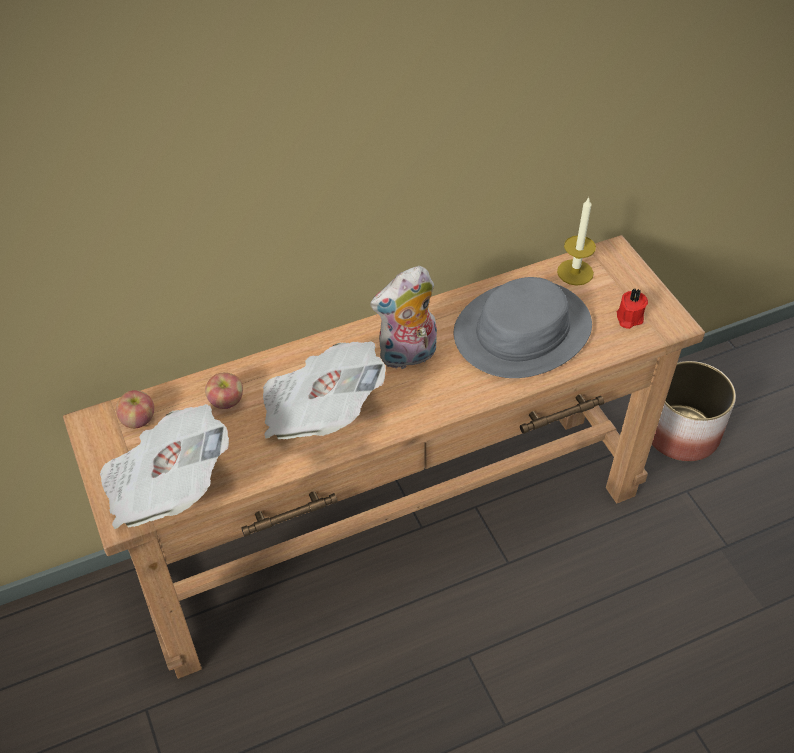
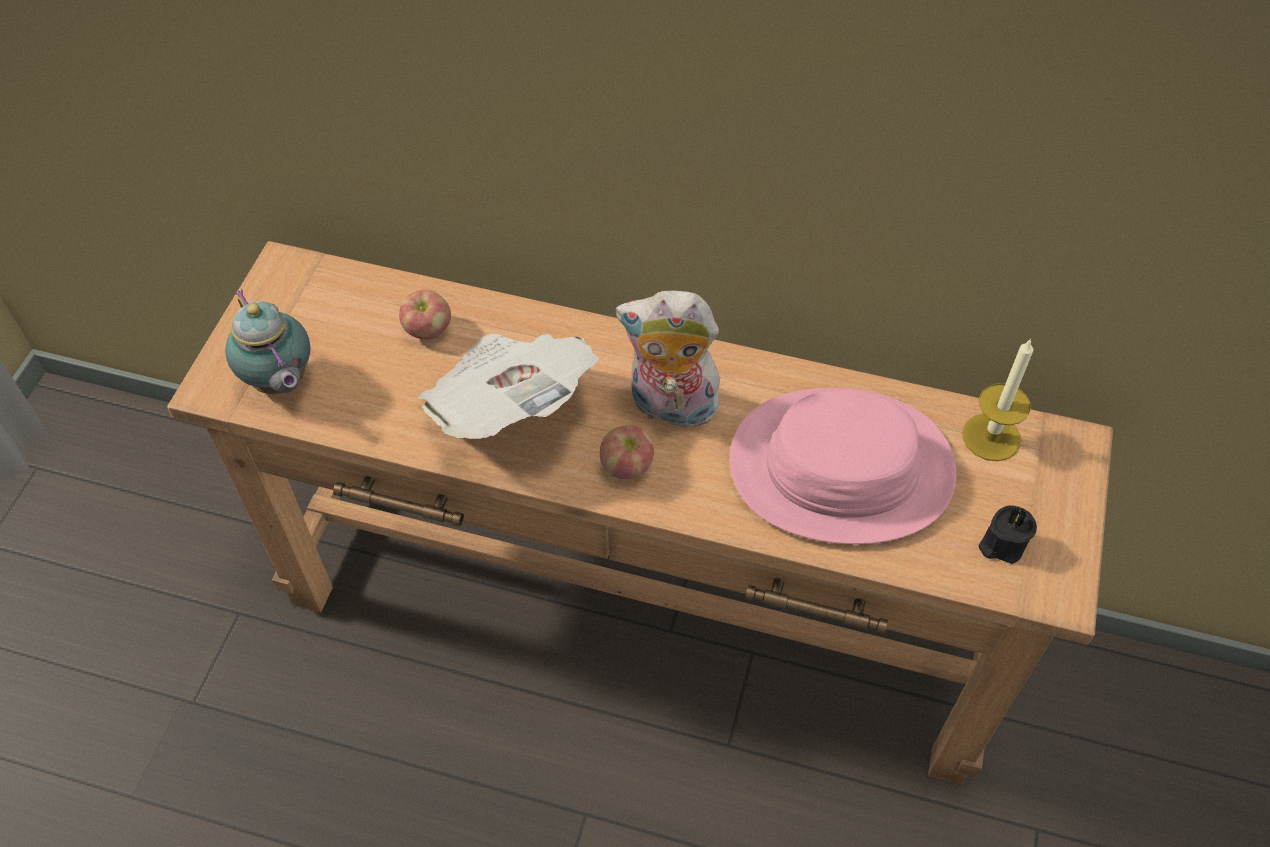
camera: 40 degrees right, 5 degrees up
newspaper [100,404,229,529] -> teapot [225,289,311,394]
apple [116,390,154,429] -> apple moved to [600,425,654,479]
grey hat [454,277,592,378] -> pink hat [729,388,957,544]
red candle [617,289,648,329] -> black candle [978,505,1037,564]
planter [652,361,736,461] -> none

